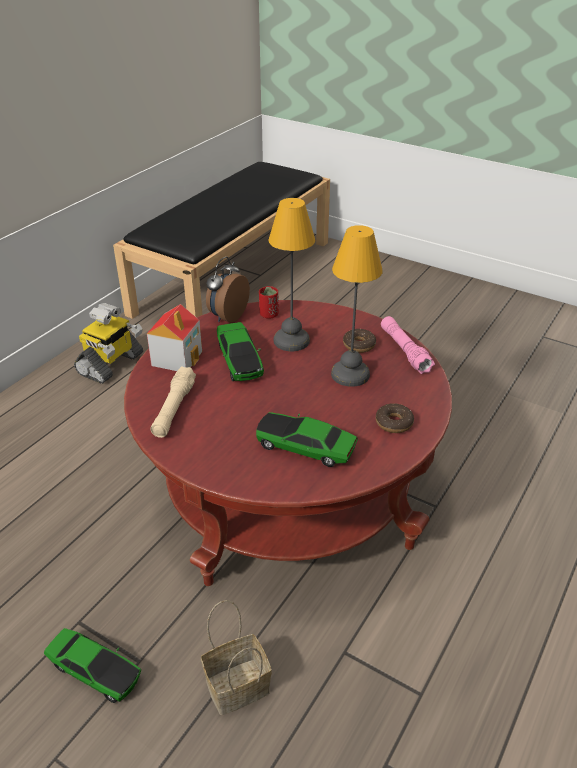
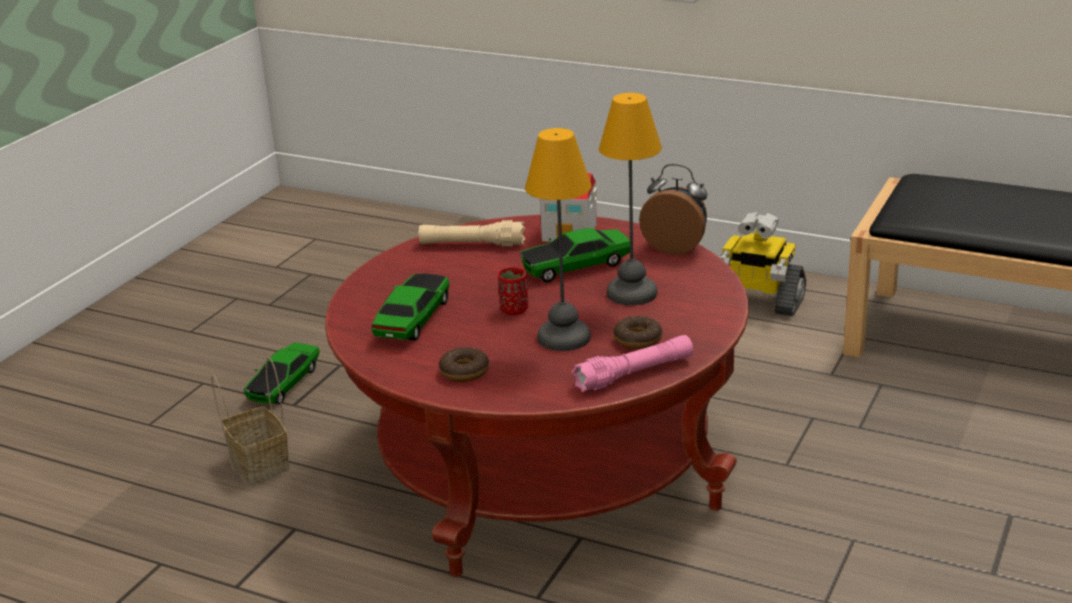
camera: 85 degrees right, 10 degrees down
red cup [259,286,279,319] -> red cup moved to [497,267,528,315]

